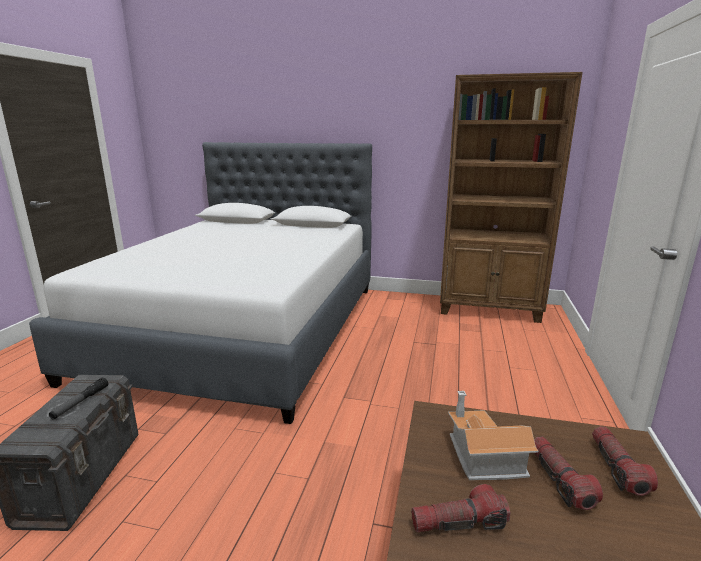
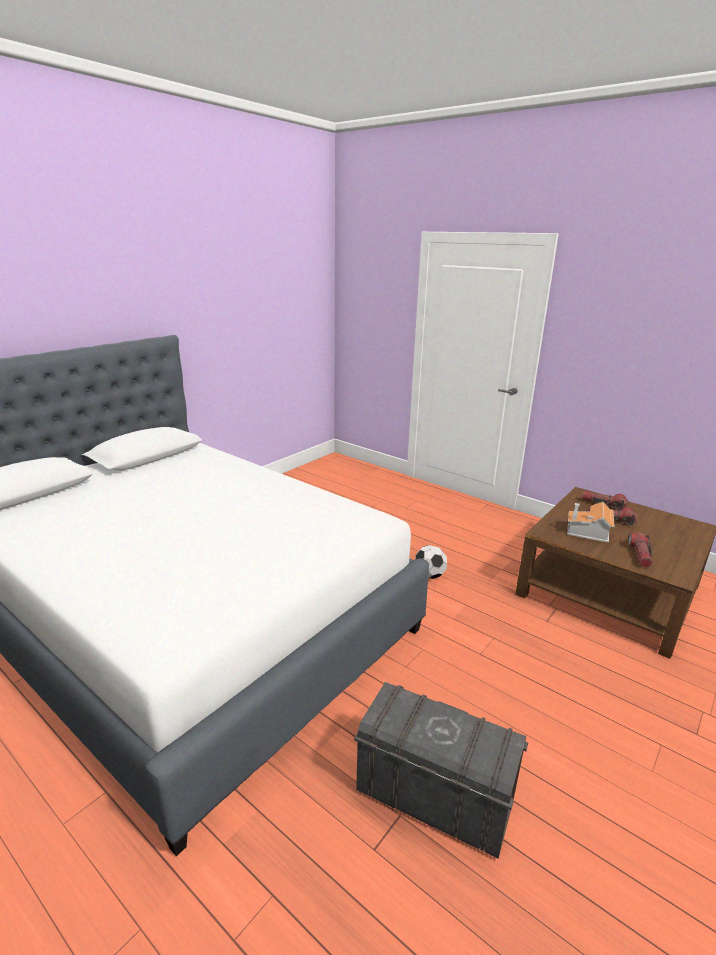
camera: 65 degrees left, 5 degrees up
flashlight [49,378,108,419] -> none
brown bookcase [440,72,582,323] -> none
none -> football [415,545,447,579]

